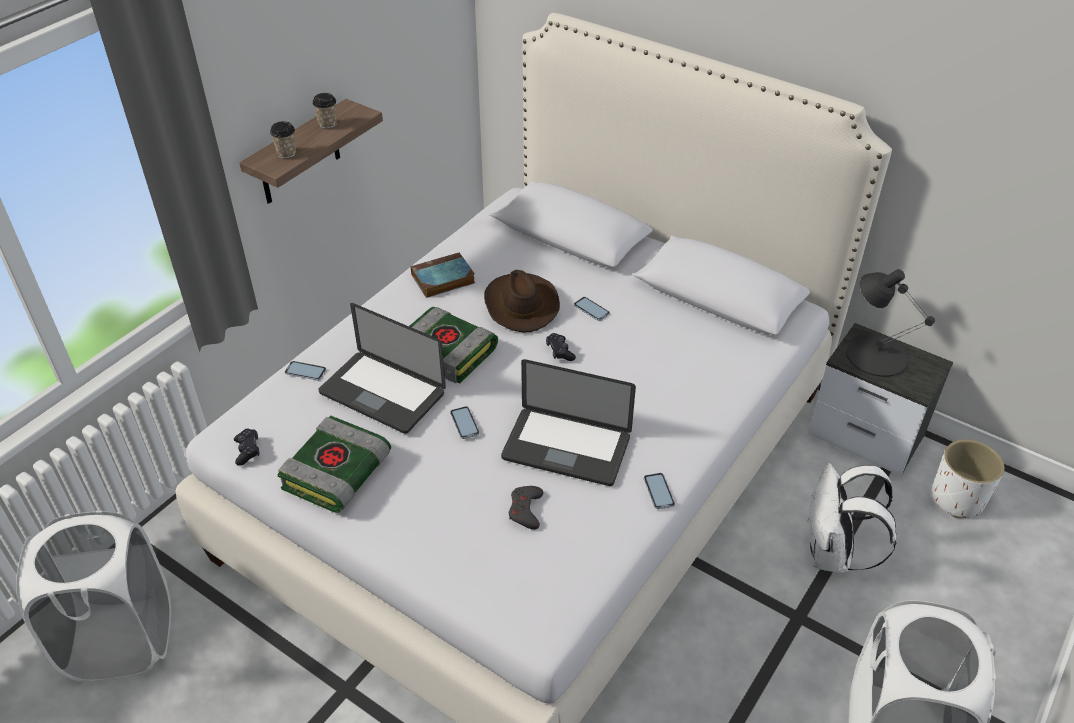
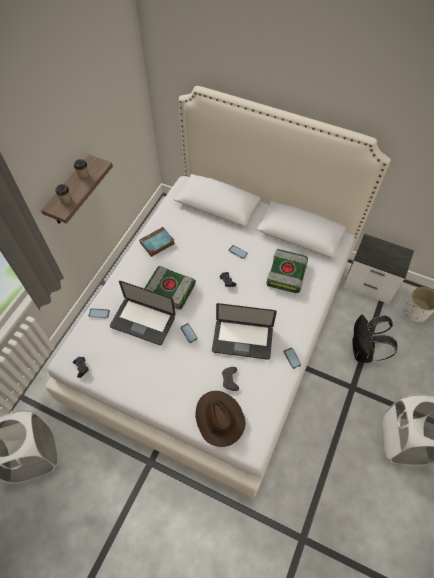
camera: 10 degrees left, 15 degrees up
book [277,415,391,513] -> book moved to [267,249,308,293]
brown hat [484,270,560,332] -> brown hat moved to [195,391,246,447]
white backpack [807,463,896,573] -> black backpack [352,315,397,363]
black table lamp [846,269,935,377] -> none

